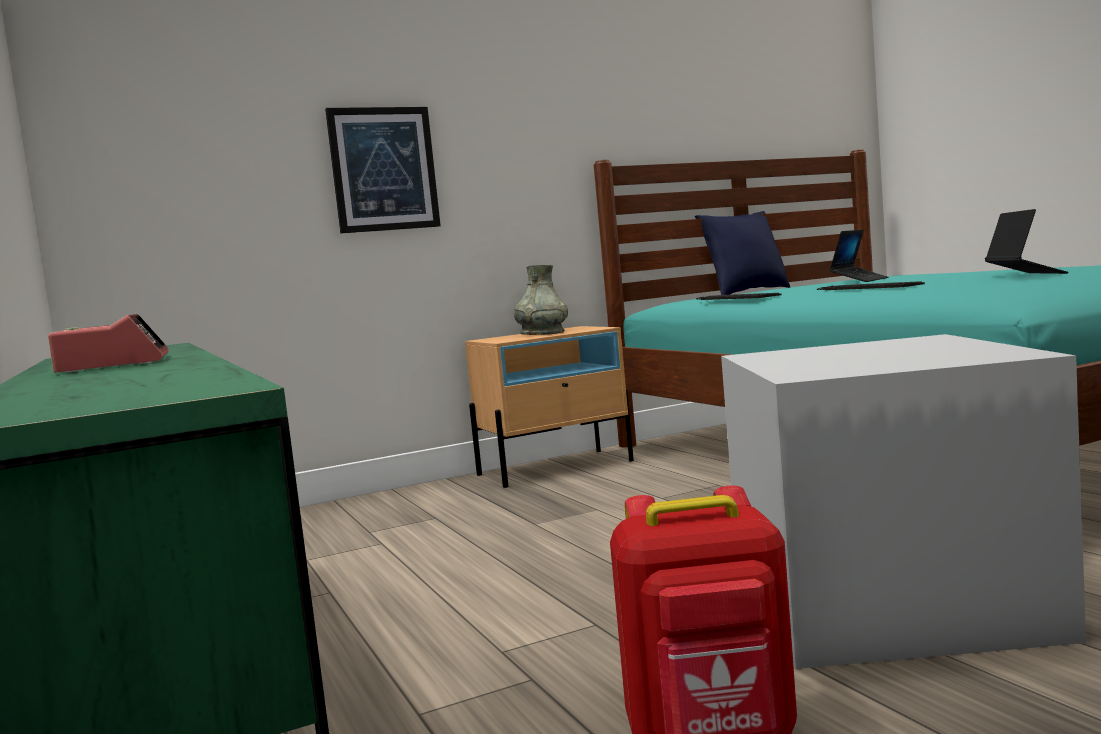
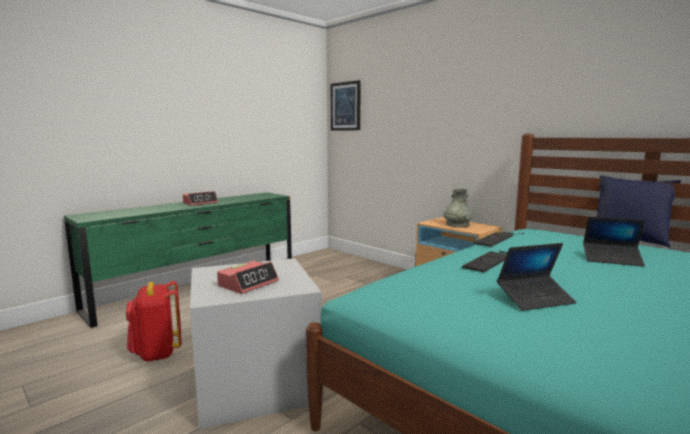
camera: 70 degrees right, 5 degrees up
picture [325,107,441,234] -> picture moved to [331,80,361,131]
none -> alarm clock [217,260,279,294]

